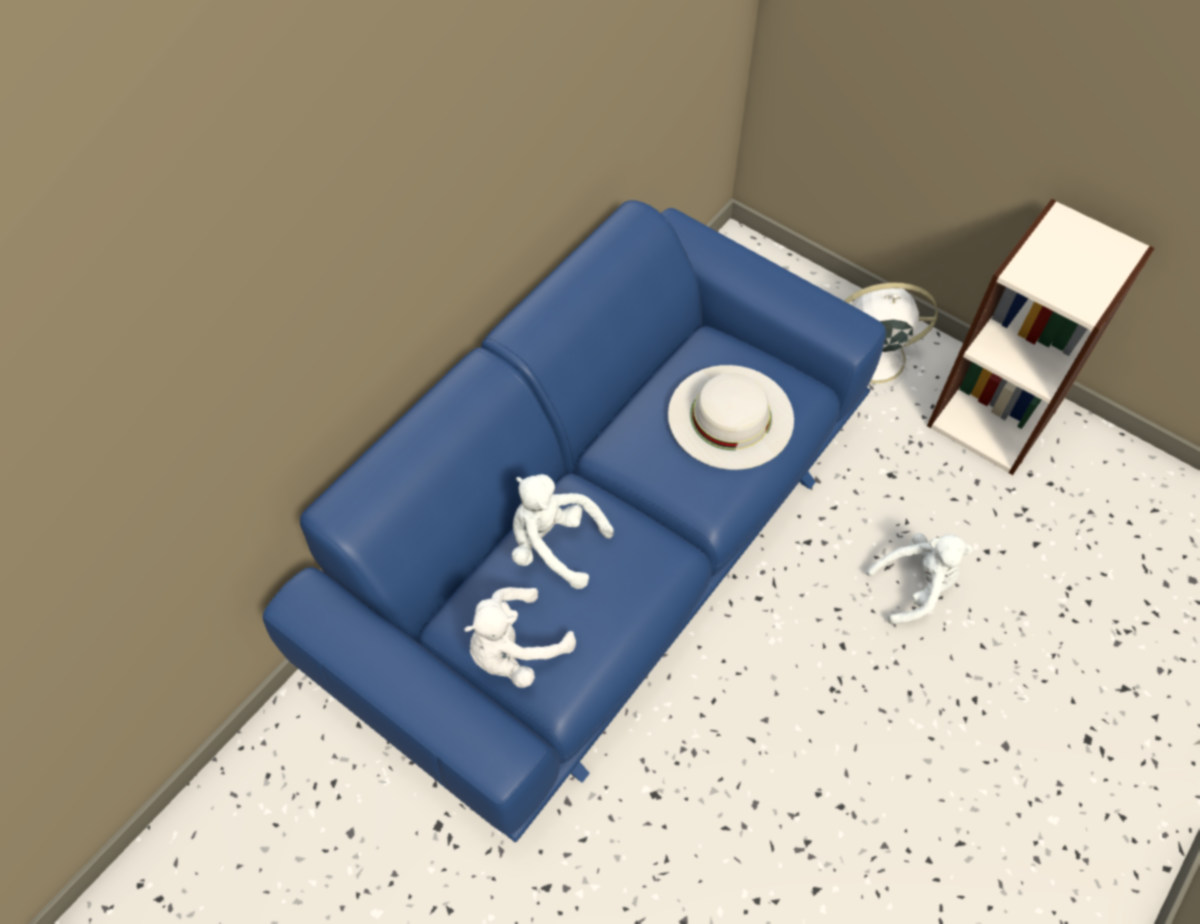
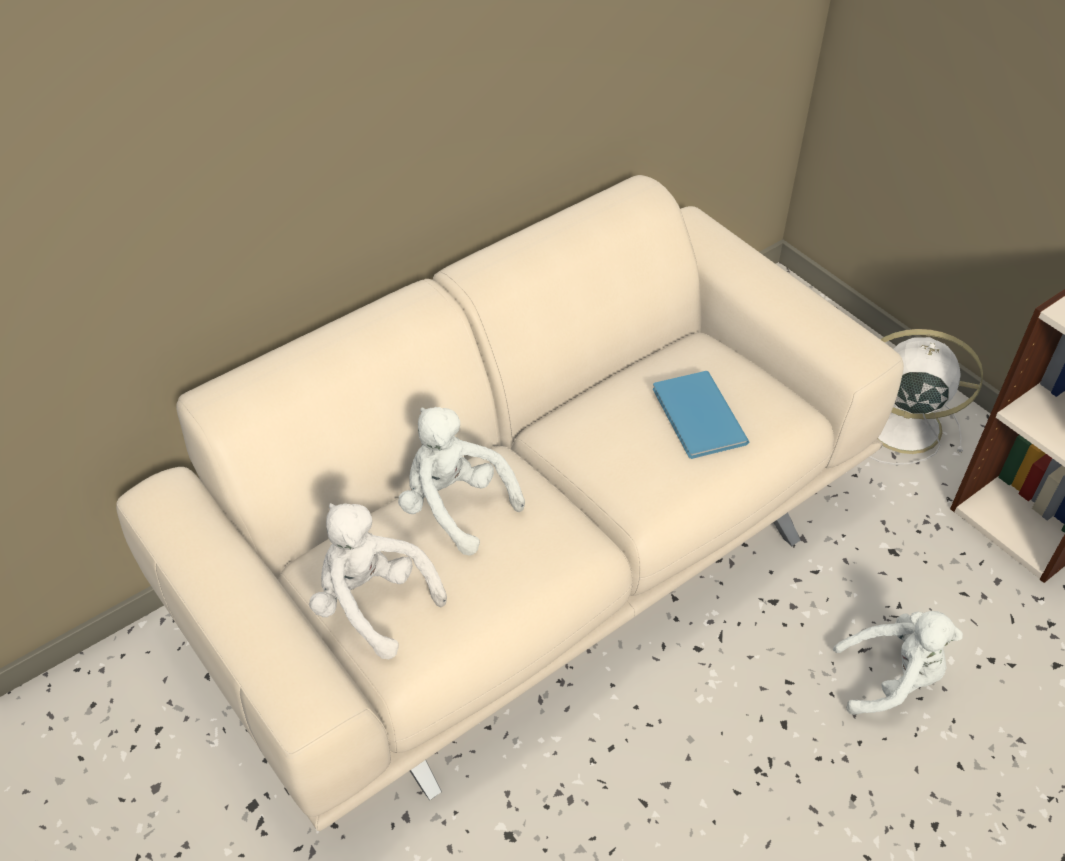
camera: 15 degrees right, 10 degrees down
blue sofa [263,200,886,842] -> beige sofa [116,175,904,831]
white plush toy [464,587,576,688] -> white plush toy turned 60 degrees clockwise [309,503,447,659]
white hat [668,365,794,470] -> blue book [653,371,749,459]

